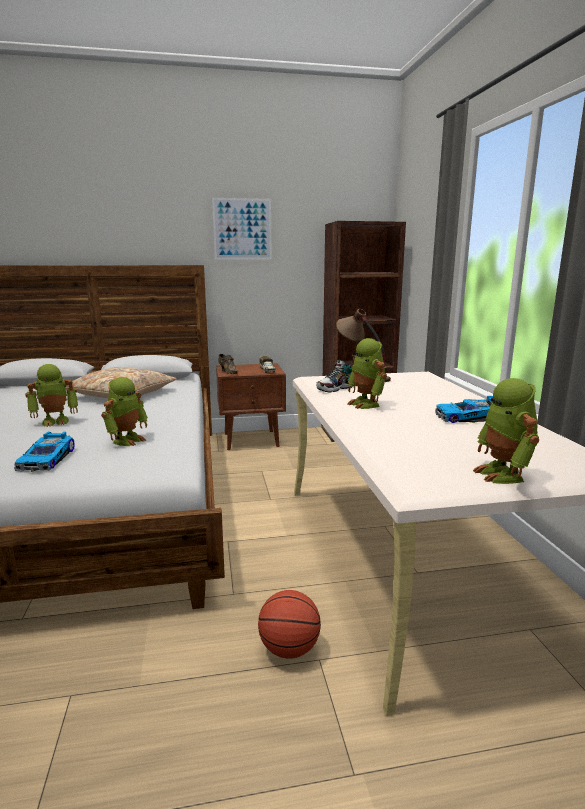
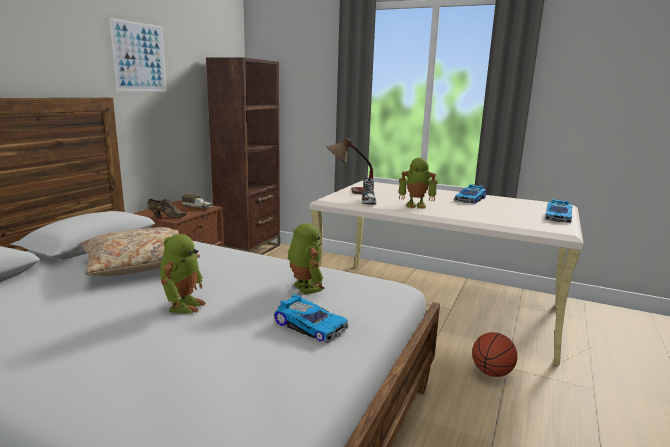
camera: 55 degrees left, 0 degrees up
toy robot [473,378,539,484] -> toy car [545,199,573,223]

